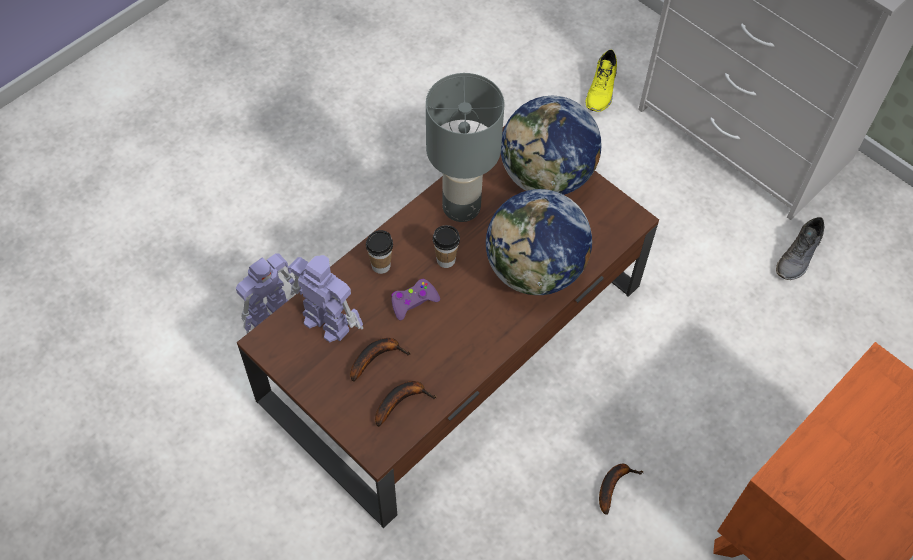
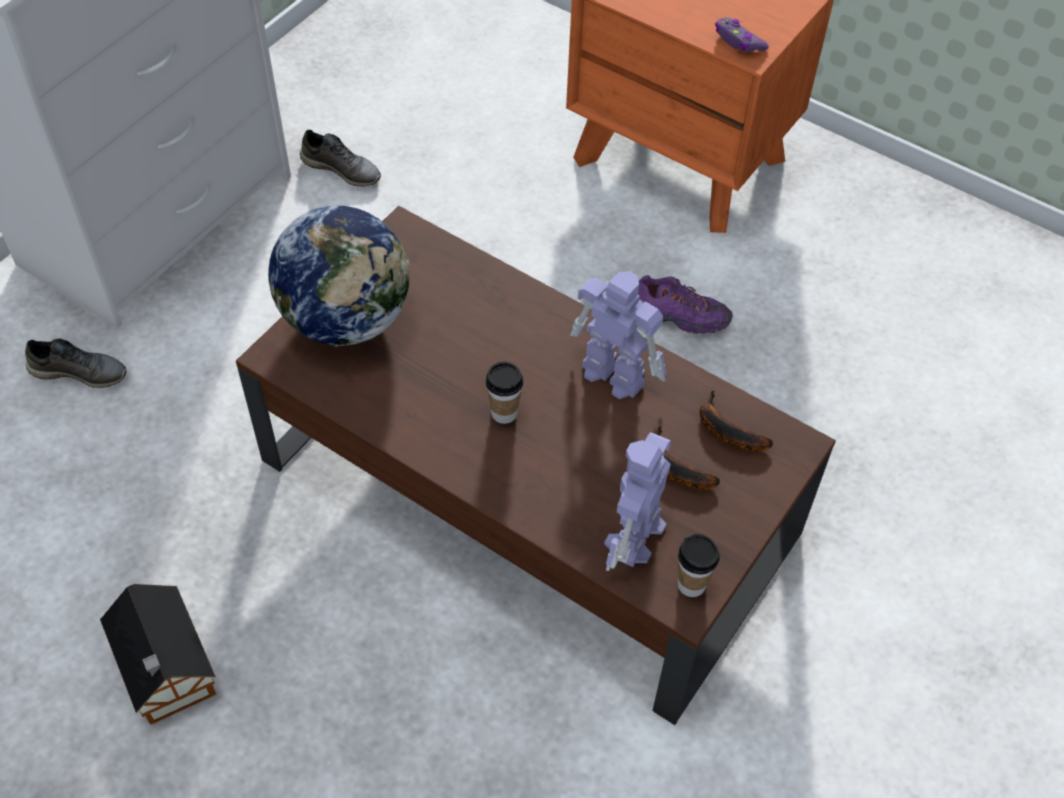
camera: 100 degrees left, 5 degrees down
toy robot [236,254,295,334] -> toy robot moved to [570,271,666,399]
cup [366,230,393,274] -> cup moved to [678,534,720,597]
purple game controller [391,279,440,320] -> purple game controller moved to [715,17,769,52]
grey table lamp [426,73,505,222] -> none
globe [486,189,592,295] -> none
yellow shoe [585,50,617,112] -> grey shoe [25,339,127,388]
banana [599,464,643,515] -> purple shoe [638,275,733,334]
none -> toy house [100,584,216,725]

